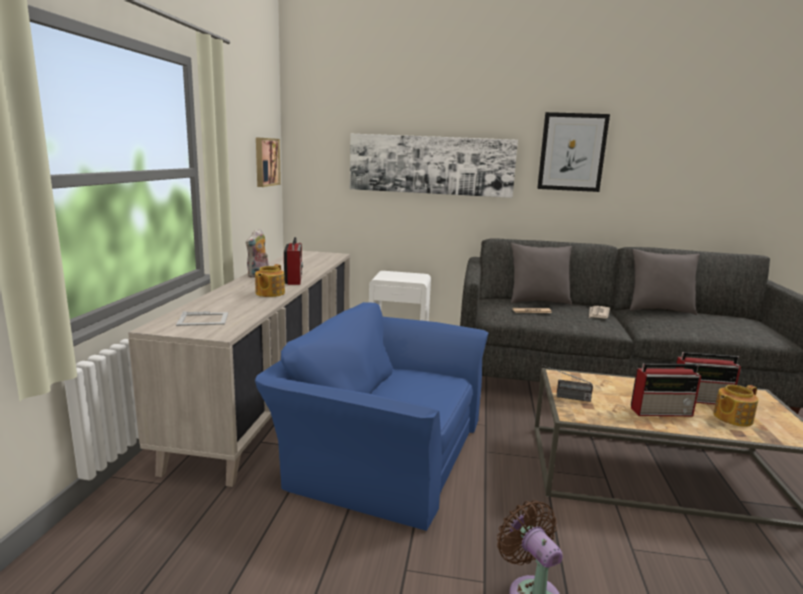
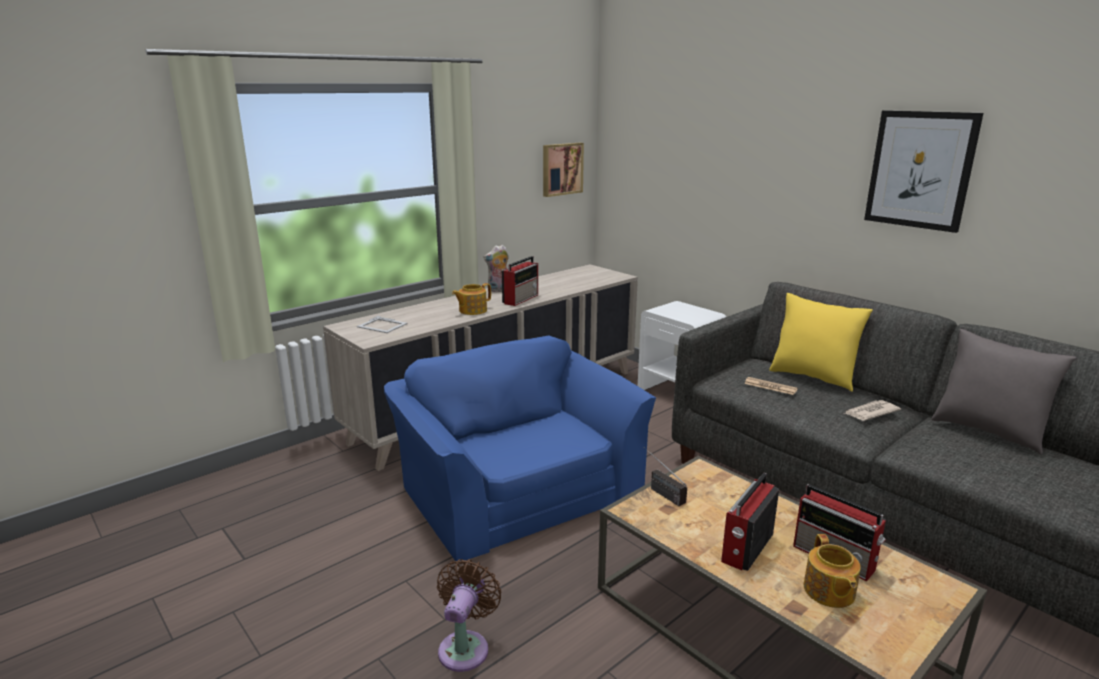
camera: 40 degrees right, 5 degrees up
picture [350,134,518,198] -> none
grey pillow [511,243,572,305] -> yellow pillow [769,293,873,392]
radio [631,363,701,416] -> radio turned 90 degrees clockwise [721,473,779,571]
teapot [714,385,759,427] -> teapot turned 105 degrees counterclockwise [804,534,861,608]

